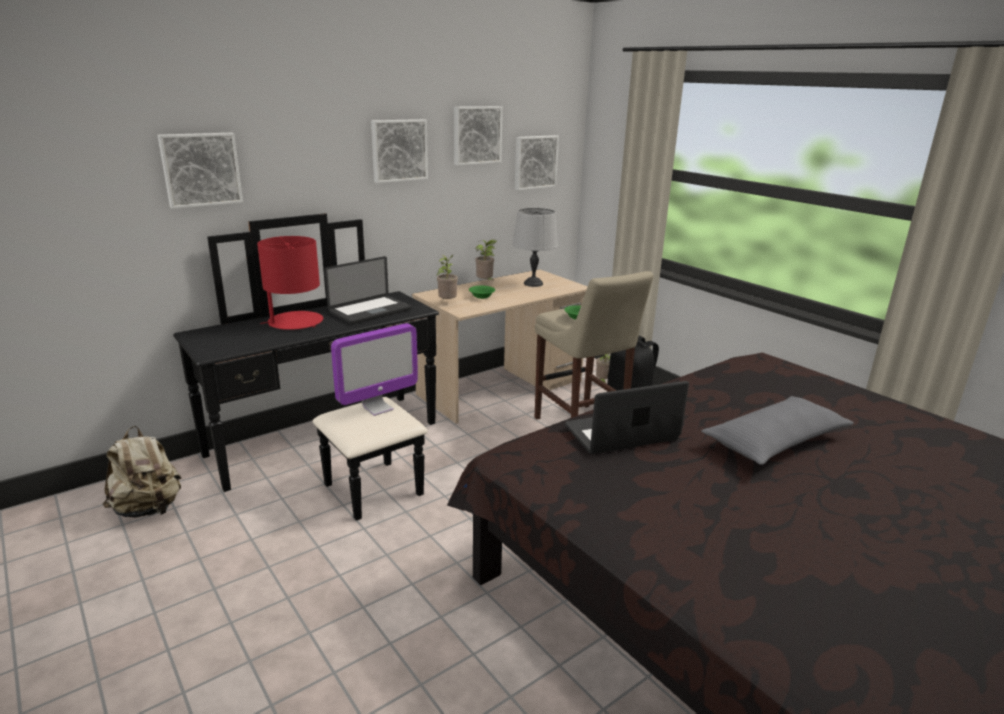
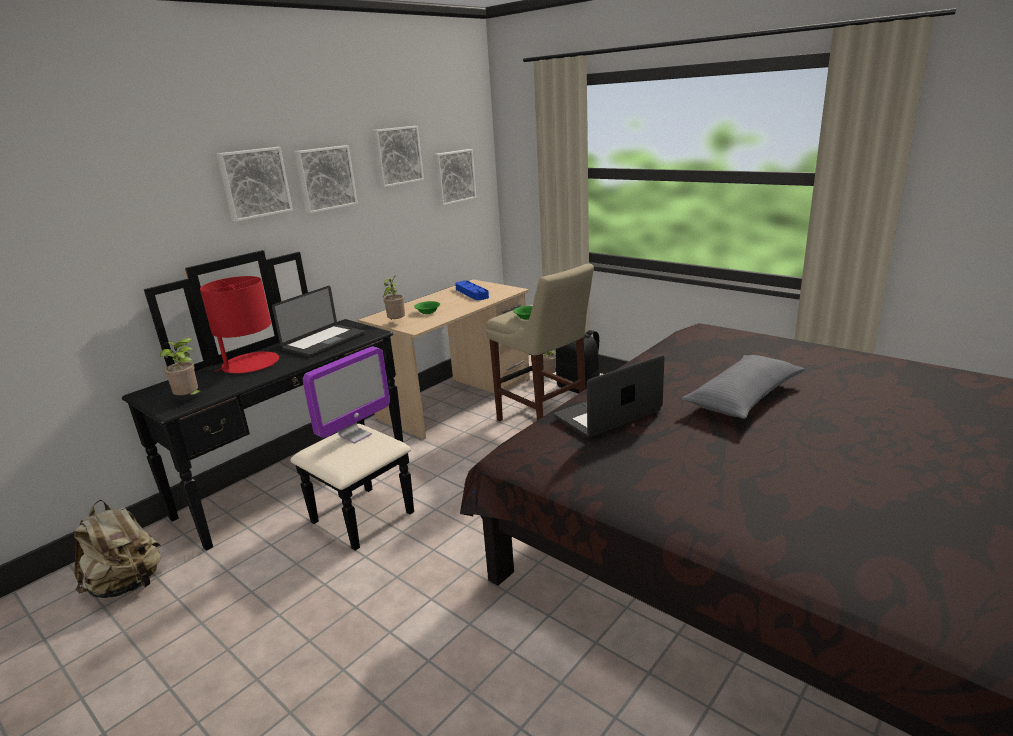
camera: 10 degrees left, 0 degrees up
picture [158,133,243,209] -> picture moved to [216,147,293,222]
potted plant [475,240,497,280] -> potted plant moved to [160,338,203,395]
grey table lamp [512,208,558,287] -> blue tray [455,281,489,300]

